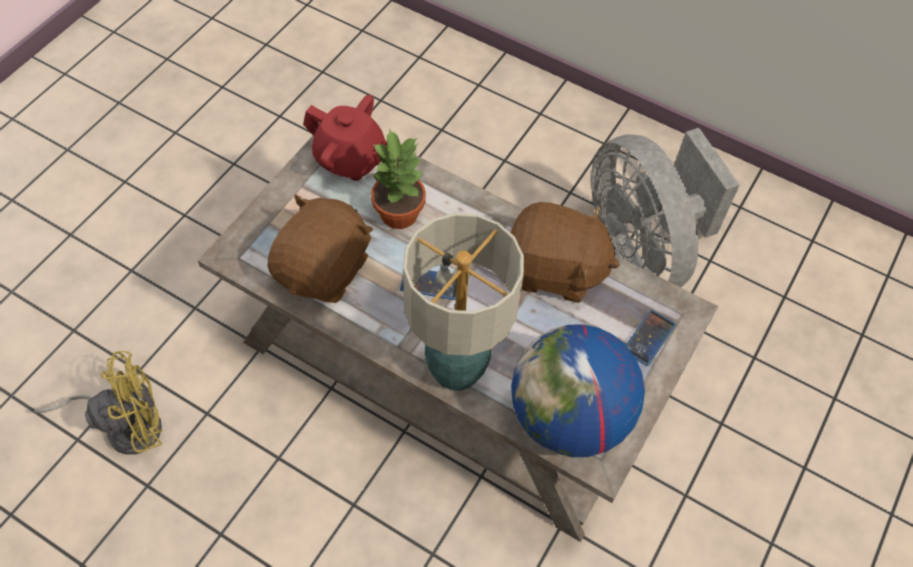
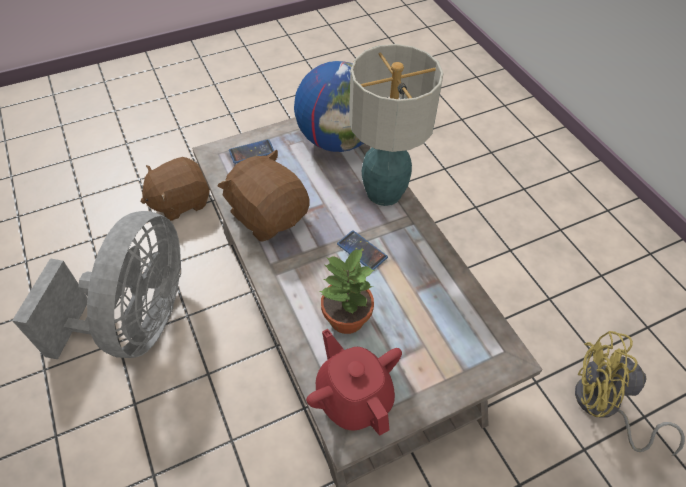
camera: 145 degrees left, 5 degrees down
brown plush toy [268,195,373,303] -> brown plush toy moved to [141,157,210,221]

